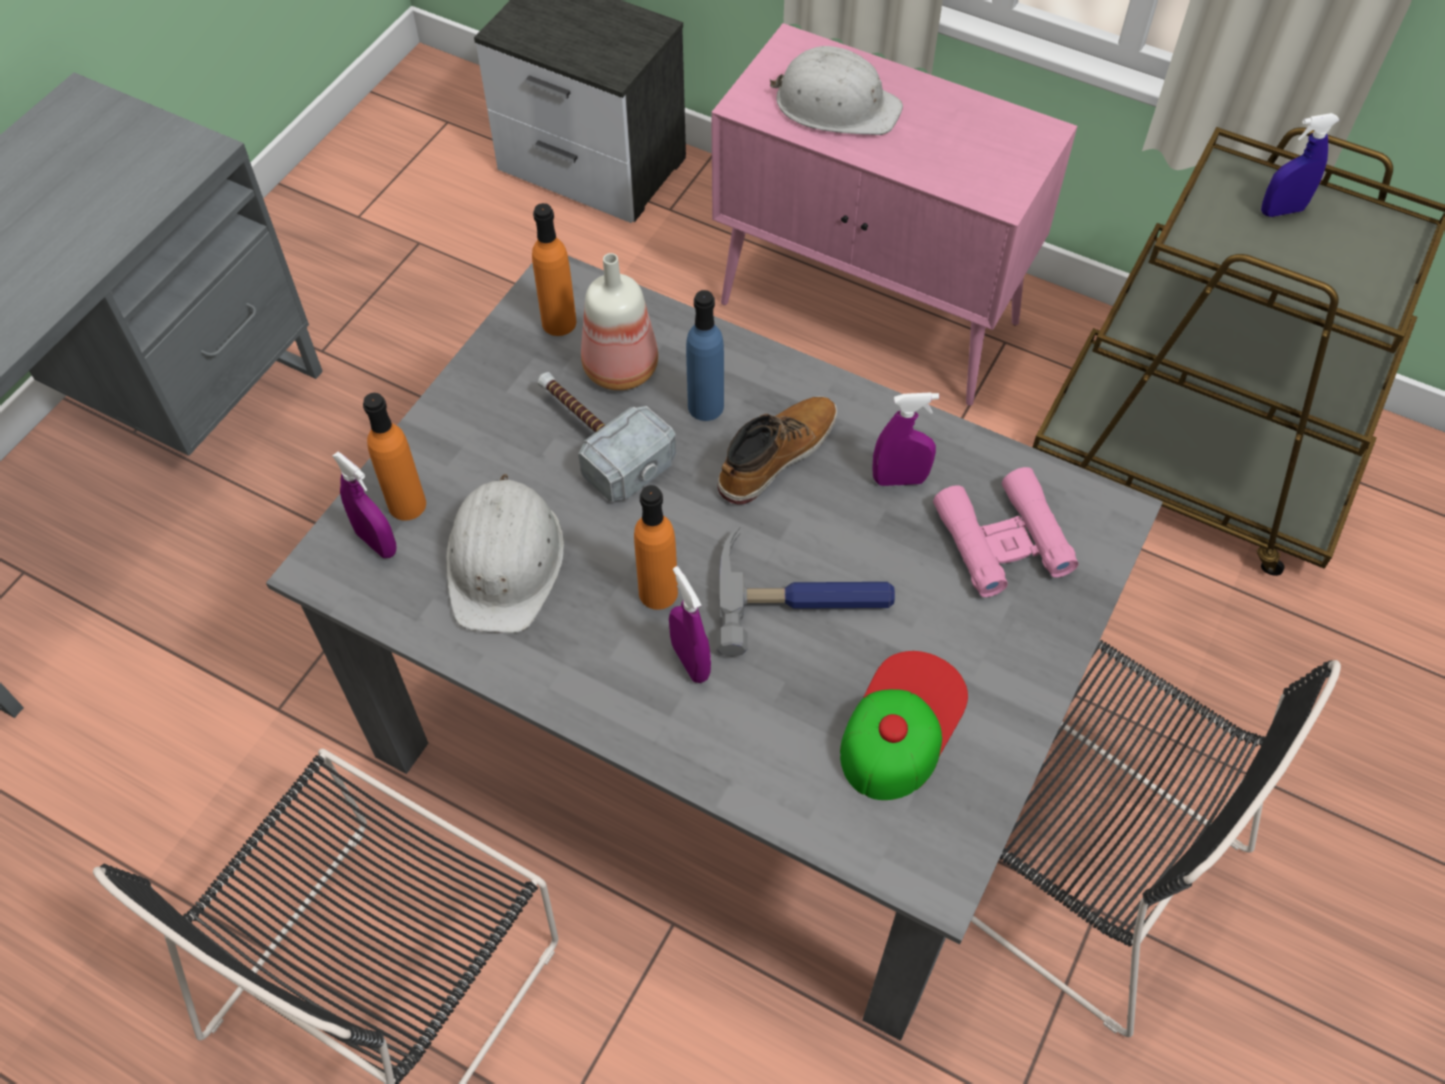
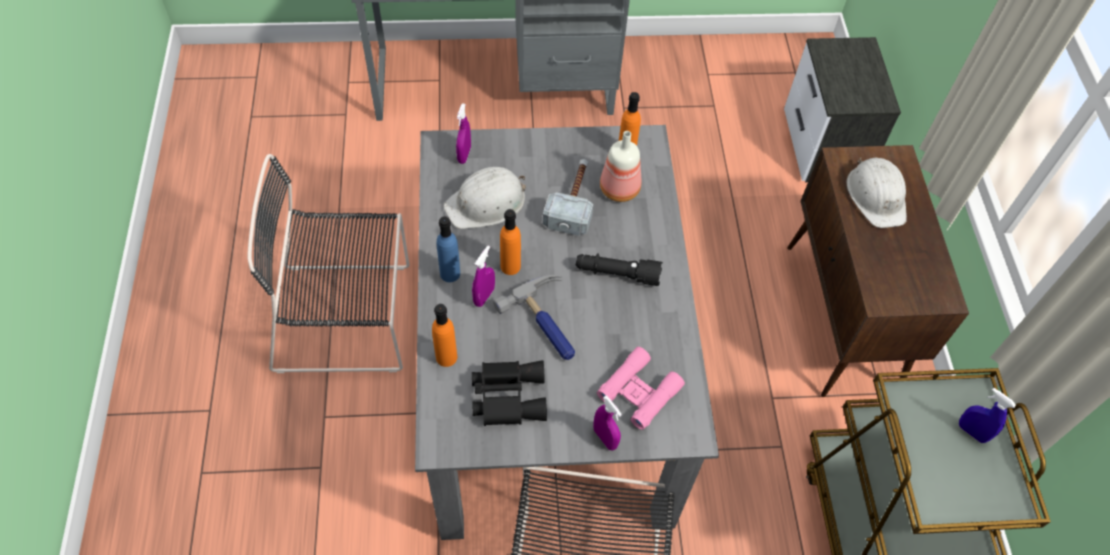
camera: 55 degrees right, 0 degrees up
orange bottle [363,393,426,521] -> orange bottle moved to [432,304,457,367]
blue bottle [686,290,724,421] -> blue bottle moved to [436,216,460,282]
pink cabinet [711,23,1077,406] -> brown cabinet [787,145,969,397]
boot [717,396,837,505] -> black flashlight [576,253,663,286]
cap [840,651,968,800] -> black binoculars [472,361,547,426]
purple spray bottle [872,392,939,486] -> purple spray bottle moved to [593,395,622,451]

